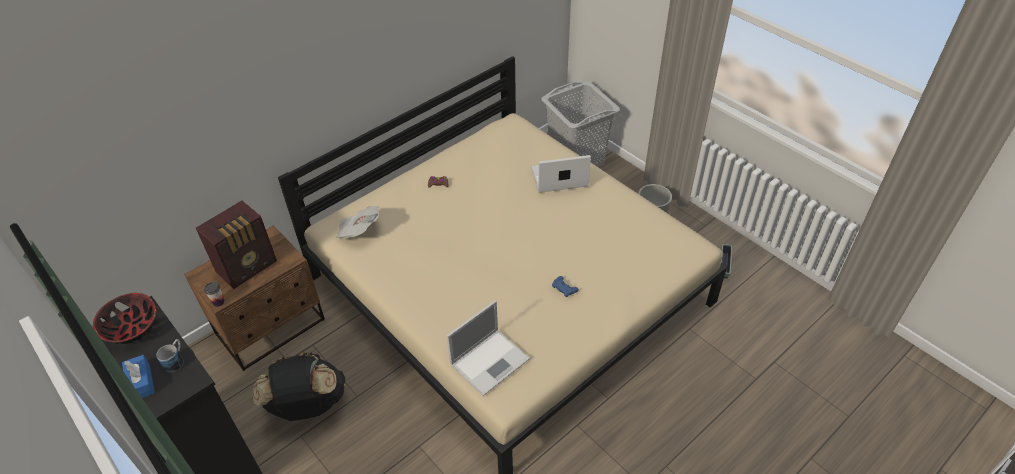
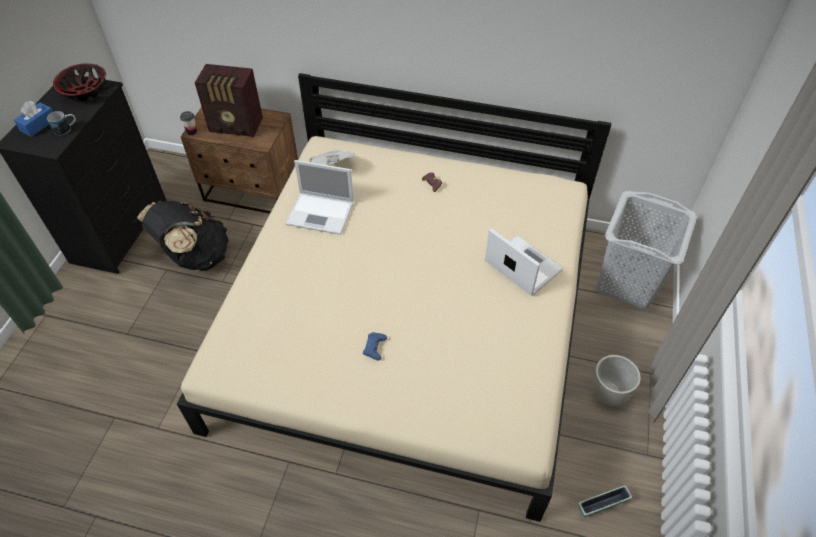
camera: 55 degrees right, 5 degrees up
laptop [446,300,530,396] -> laptop moved to [285,160,354,235]

